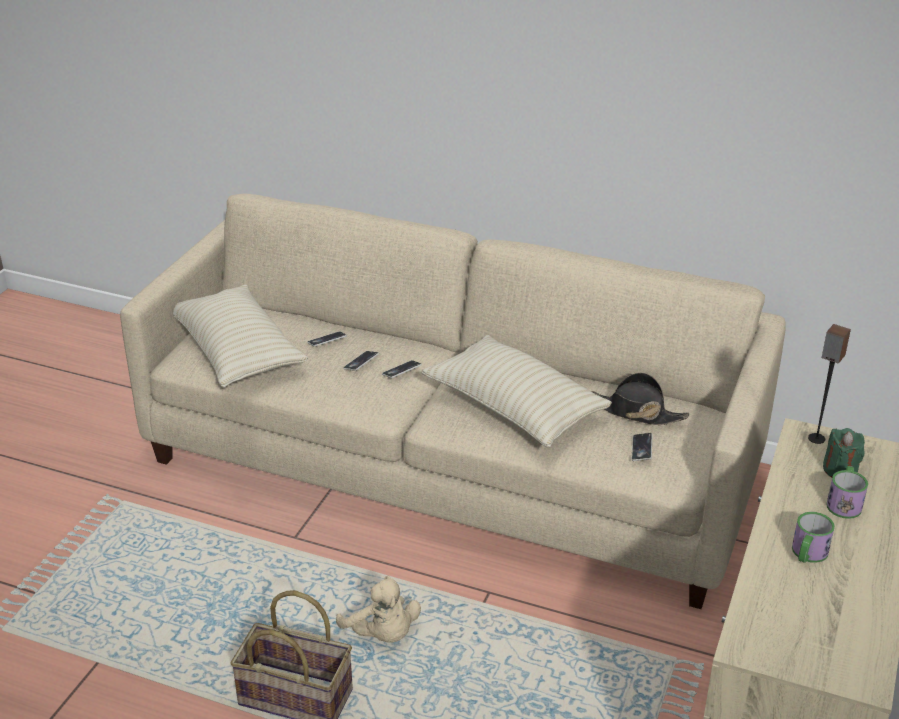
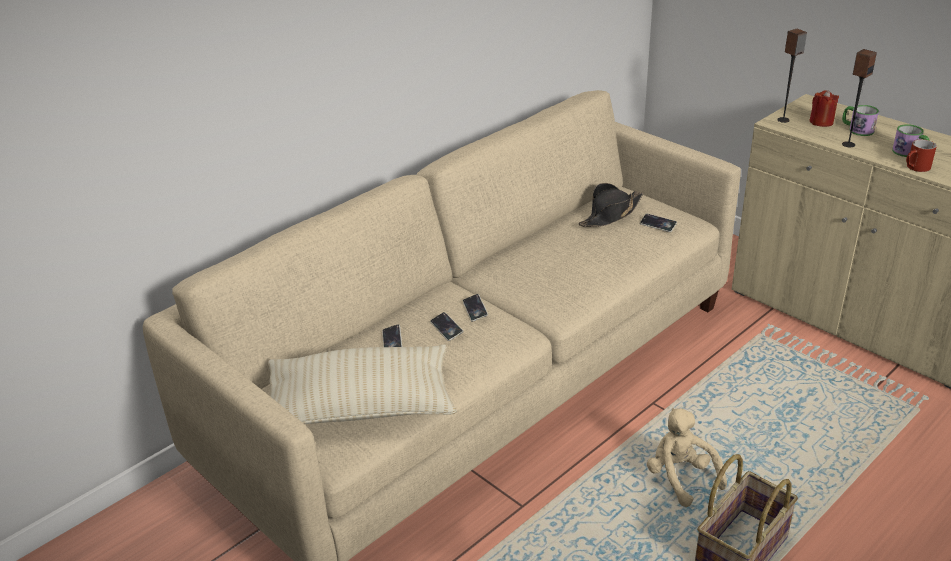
camera: 65 degrees left, 0 degrees up
beige plush toy [336,576,421,643] -> beige plush toy turned 105 degrees counterclockwise [647,408,727,507]
beige pillow [422,335,612,448] -> none
green candle [823,428,865,477] -> red candle [809,90,839,127]
none -> speaker [842,49,877,147]
none -> red mug [906,139,937,172]

